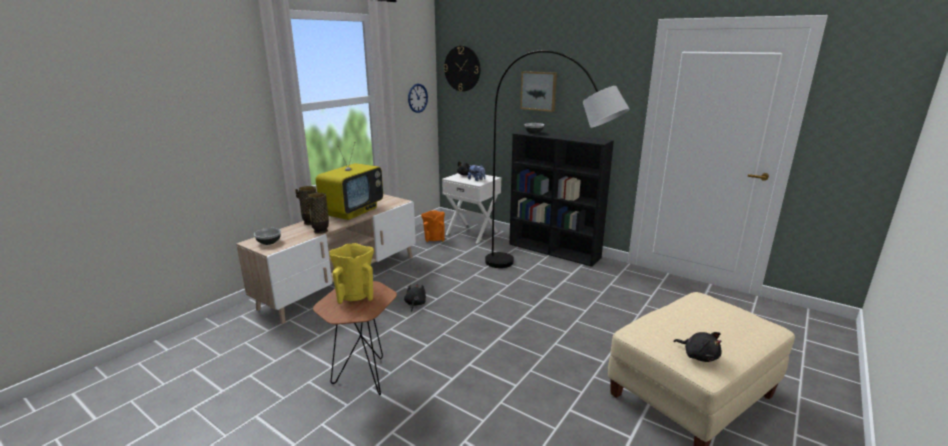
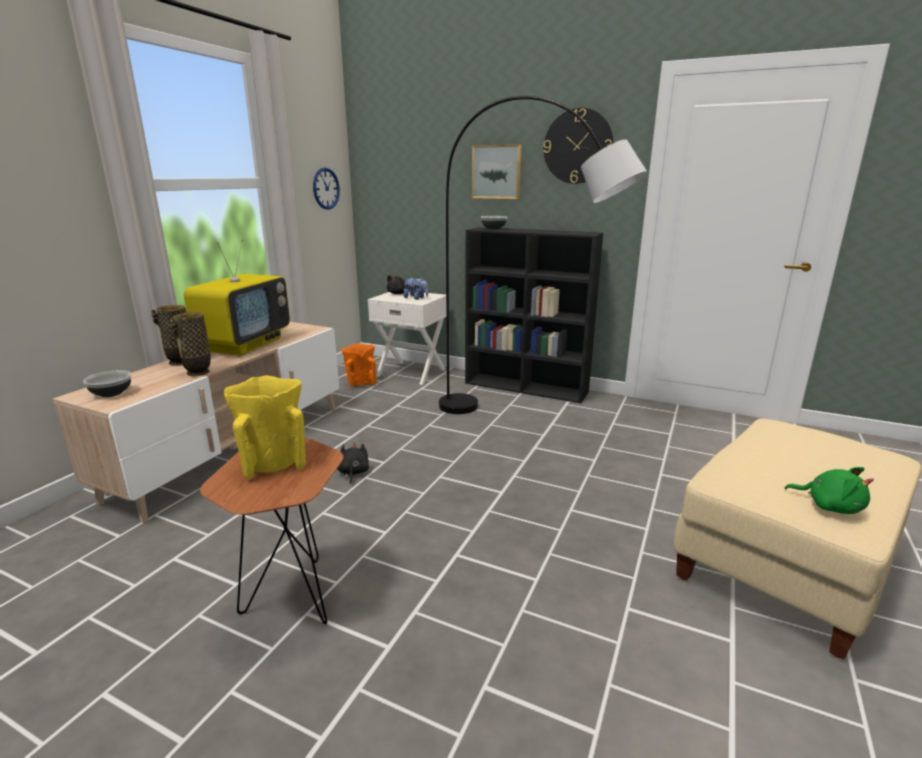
camera: 10 degrees left, 0 degrees up
wall clock [444,46,480,92] -> wall clock moved to [543,108,614,184]
black plush toy [673,332,722,362] -> green plush toy [784,467,874,514]

